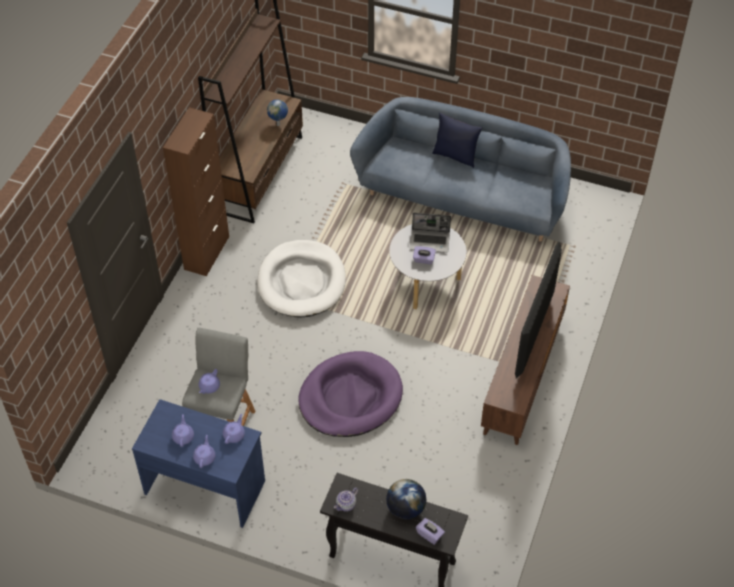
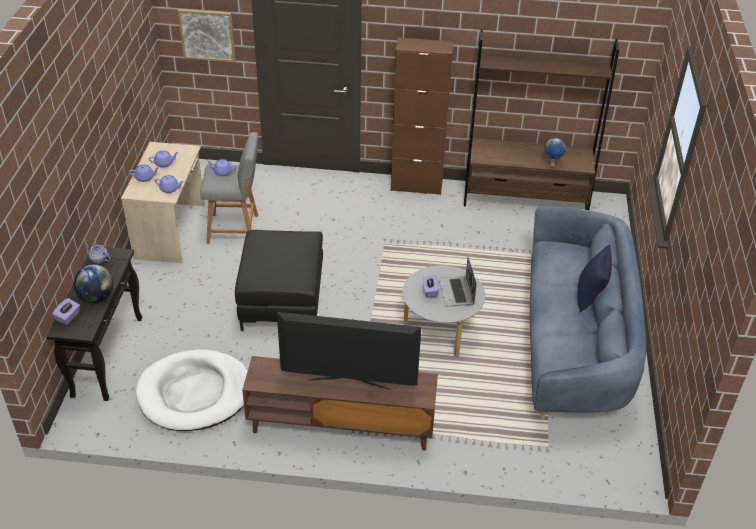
camera: 75 degrees right, 10 degrees down
blue desk [132,399,265,528] -> beige desk [121,142,205,263]
white dog bed [257,240,346,318] -> white dog bed moved to [136,349,248,431]
purple dog bed [298,351,403,437] -> black ottoman [235,230,323,331]
none -> picture [178,9,236,62]

